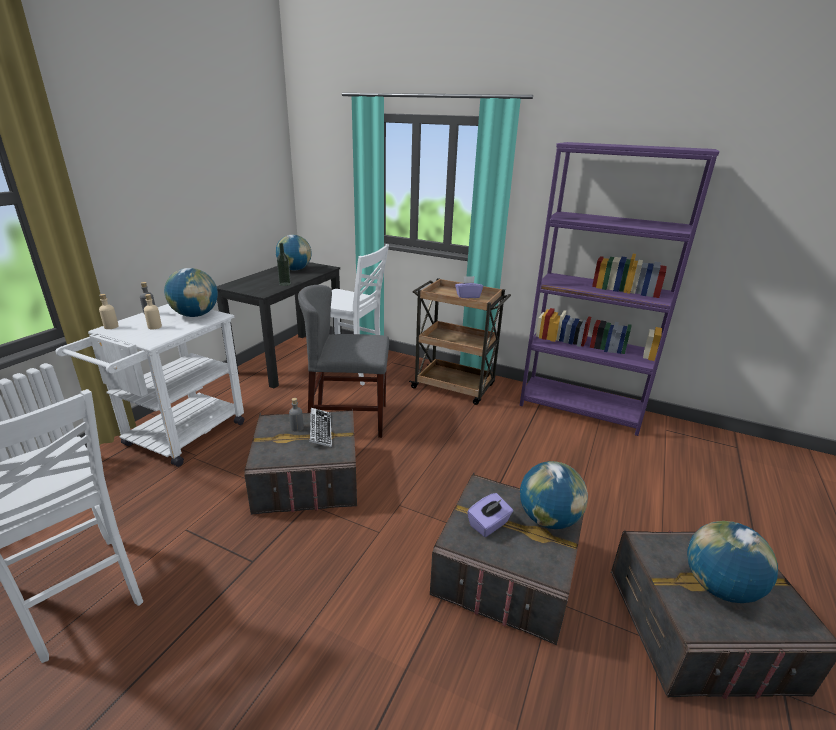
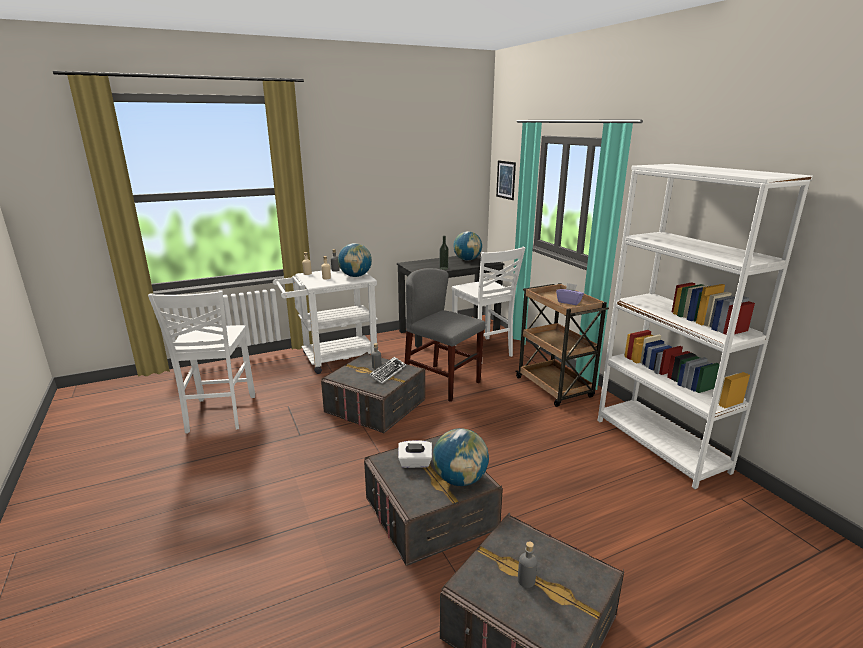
camera: 40 degrees right, 5 degrees down
purple tissue box [467,493,513,537] -> white tissue box [398,440,432,468]
purple bookcase [519,142,719,436] -> white bookcase [598,164,813,489]
globe [687,521,778,603] -> grey bottle [518,542,537,588]
none -> picture [496,160,516,200]

